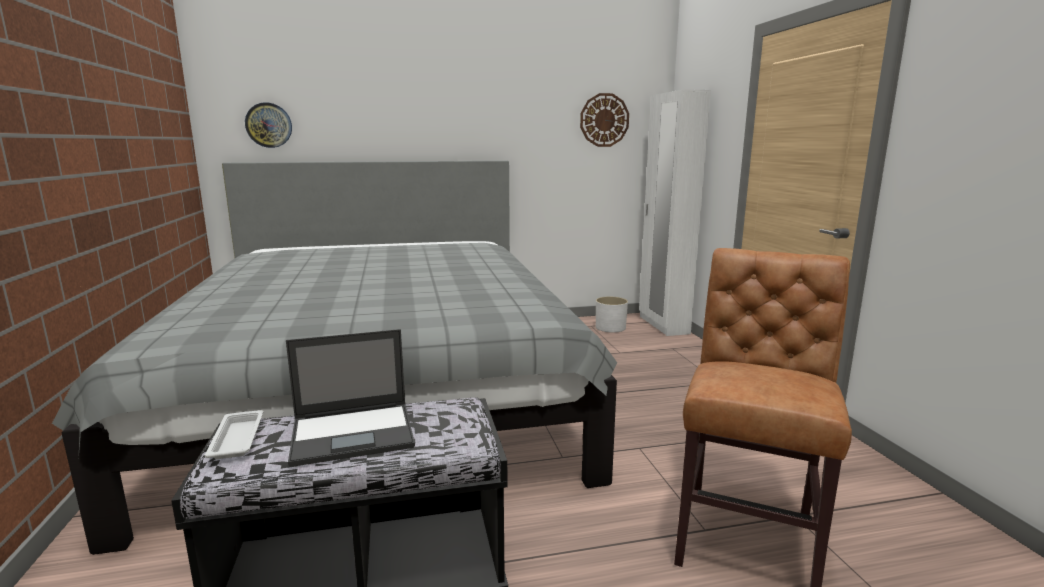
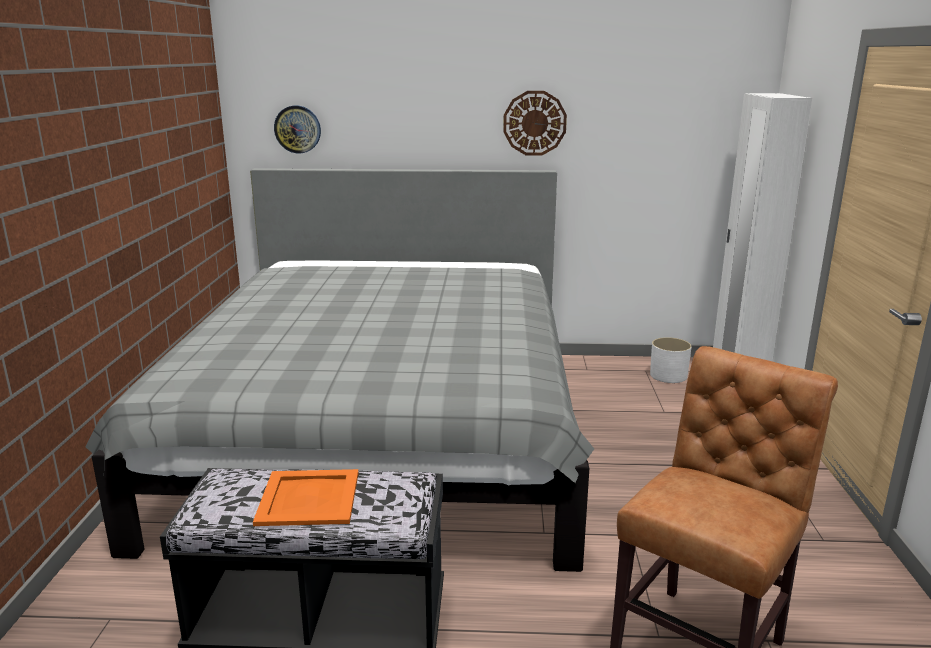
camera: 15 degrees right, 5 degrees up
white tray [204,410,264,459] -> none
laptop [286,329,415,467] -> orange tray [253,469,359,526]
wall clock [580,93,629,147] -> wall clock moved to [503,91,567,156]

